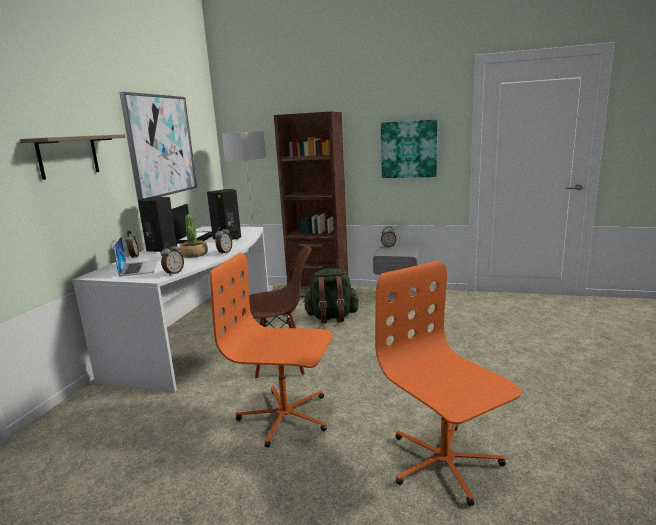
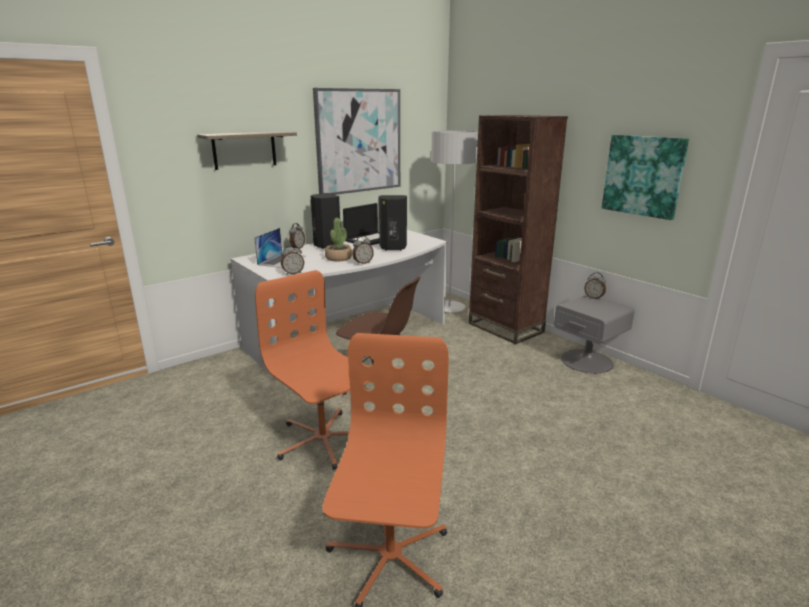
camera: 35 degrees right, 5 degrees up
green backpack [303,268,359,324] -> none

